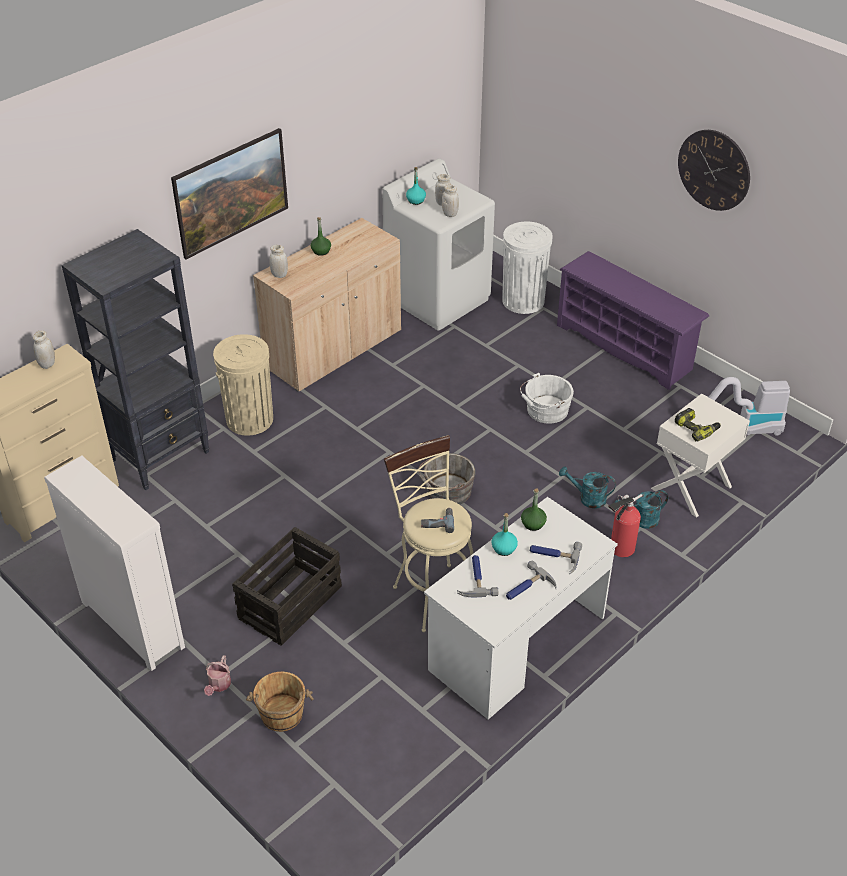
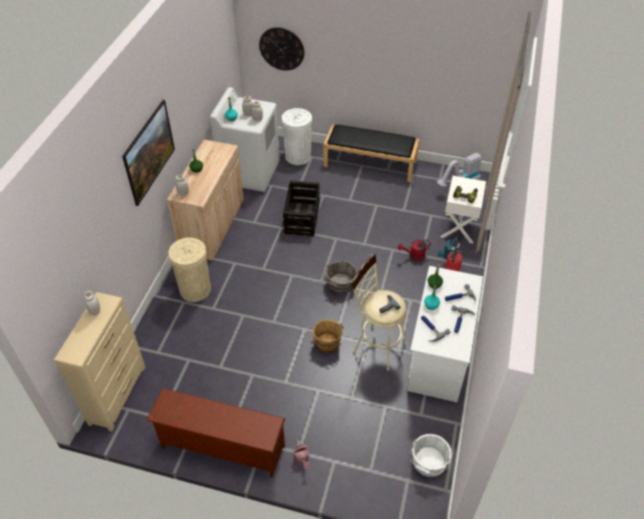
camera: 30 degrees left, 5 degrees up
white dresser [44,456,185,671] -> brown shoe rack [147,388,285,478]
black bookcase [61,229,210,490] -> none
crate [232,527,342,646] -> crate moved to [283,180,320,236]
brown bucket [246,672,314,732] -> brown bucket moved to [311,320,344,353]
white bucket [520,373,574,424] -> white bucket moved to [410,434,452,477]
purple shoe rack [557,251,709,390] -> black bench [323,124,419,182]
turquoise watering can [559,466,616,509] -> red watering can [398,239,430,261]
wall clock [678,130,750,211] -> wall clock moved to [259,27,304,71]

